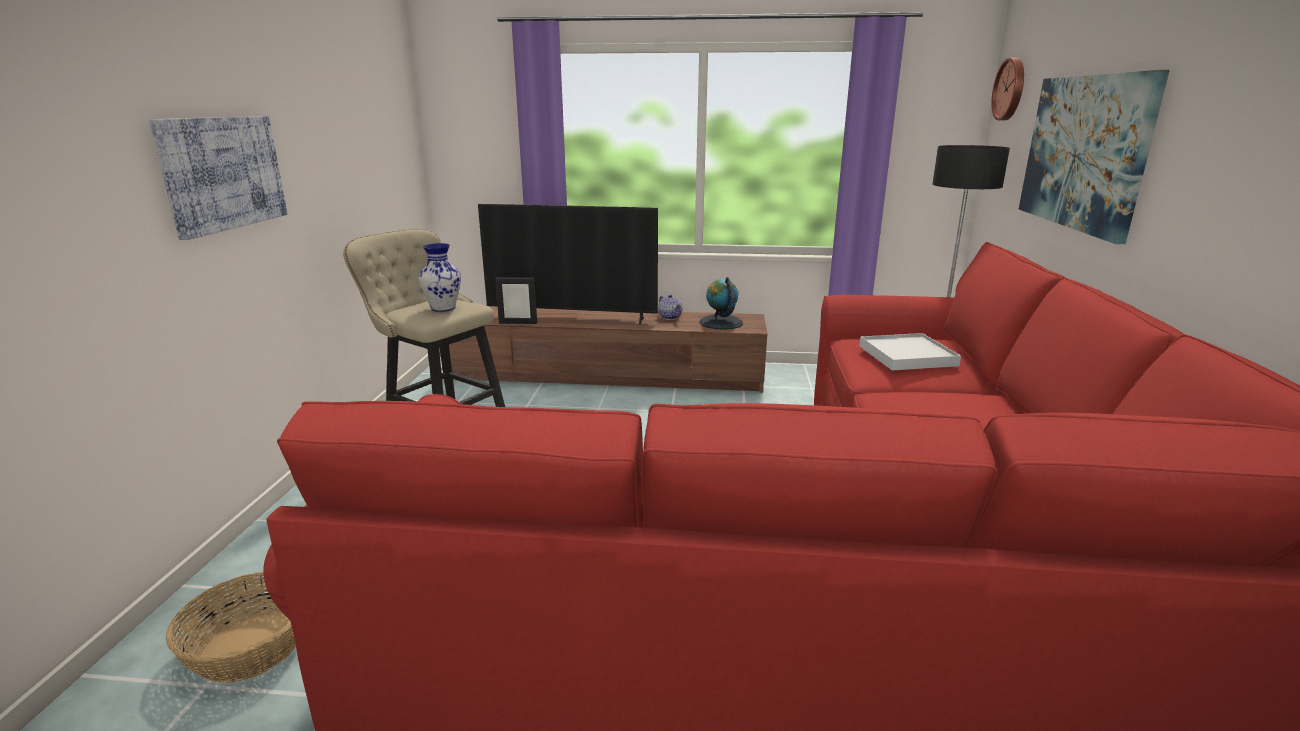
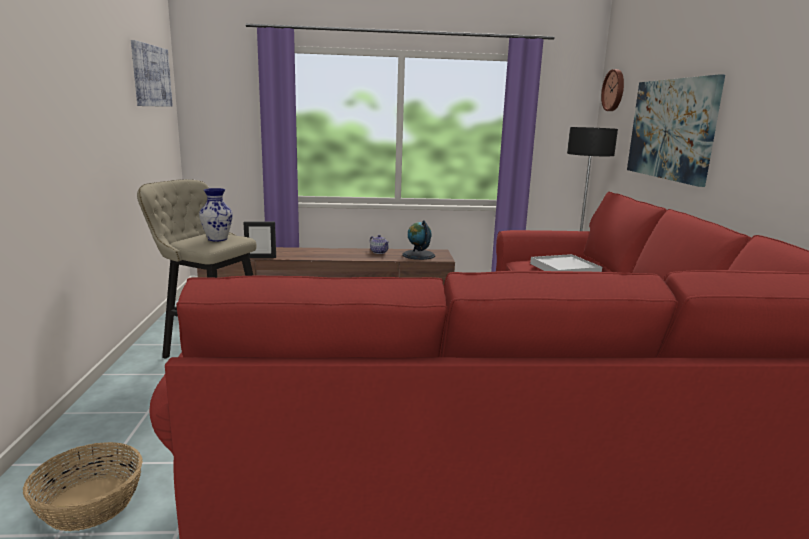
camera: 10 degrees left, 5 degrees down
picture [149,116,288,240] -> picture moved to [131,40,173,107]
television [478,204,658,325] -> none

